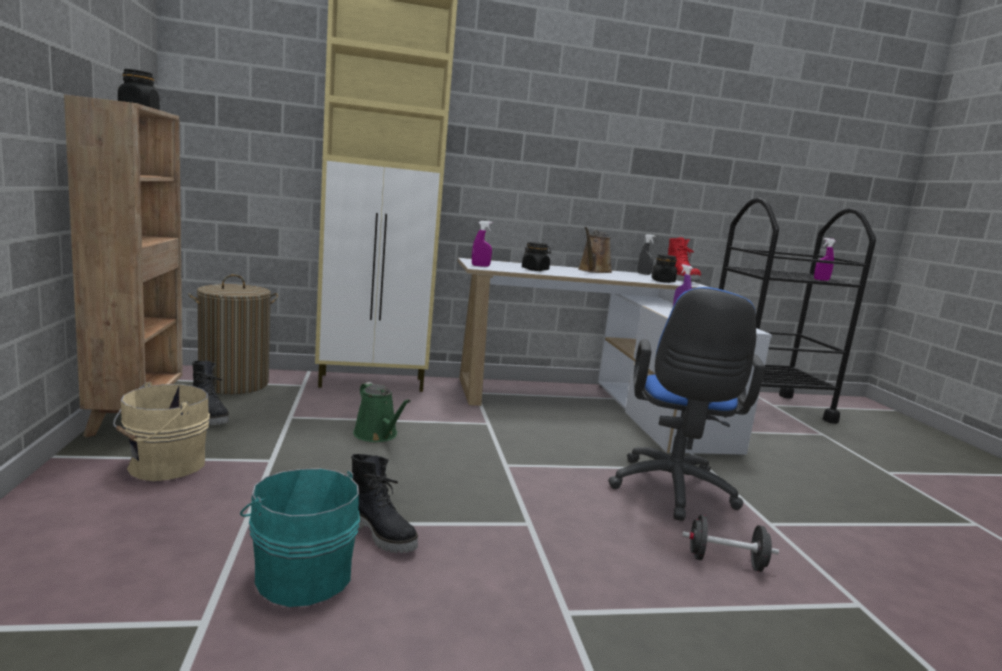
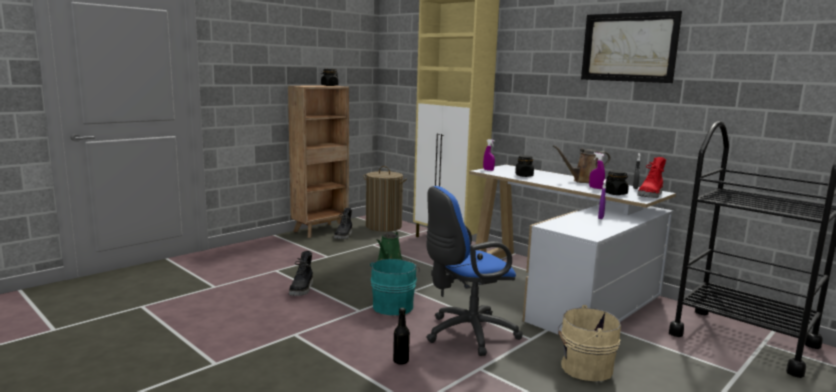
camera: 55 degrees right, 0 degrees up
beige bucket [113,382,210,481] -> beige bucket moved to [558,305,621,381]
turquoise bucket [240,468,360,607] -> turquoise bucket moved to [370,259,420,315]
black dumbbell [682,515,779,572] -> black bottle [393,308,410,364]
purple spray bottle [814,238,836,281] -> purple spray bottle moved to [589,153,605,189]
none -> picture [581,11,682,83]

